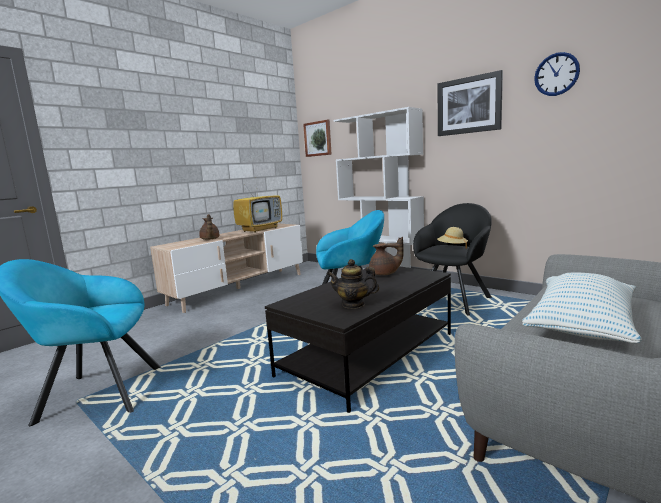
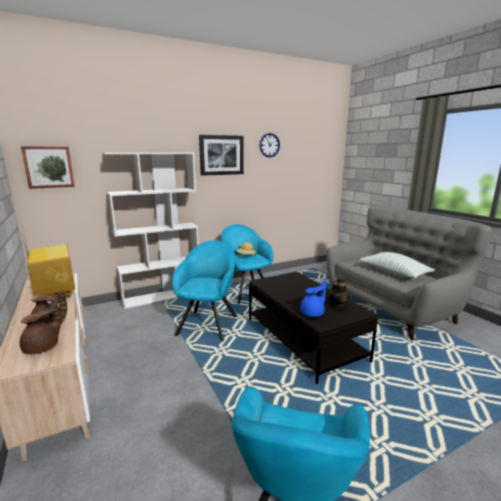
camera: 70 degrees left, 5 degrees up
brown teapot [369,237,404,275] -> brown teapot moved to [20,299,61,354]
black armchair [413,203,492,315] -> turquoise armchair [221,224,273,304]
none -> blue teapot [301,280,326,317]

